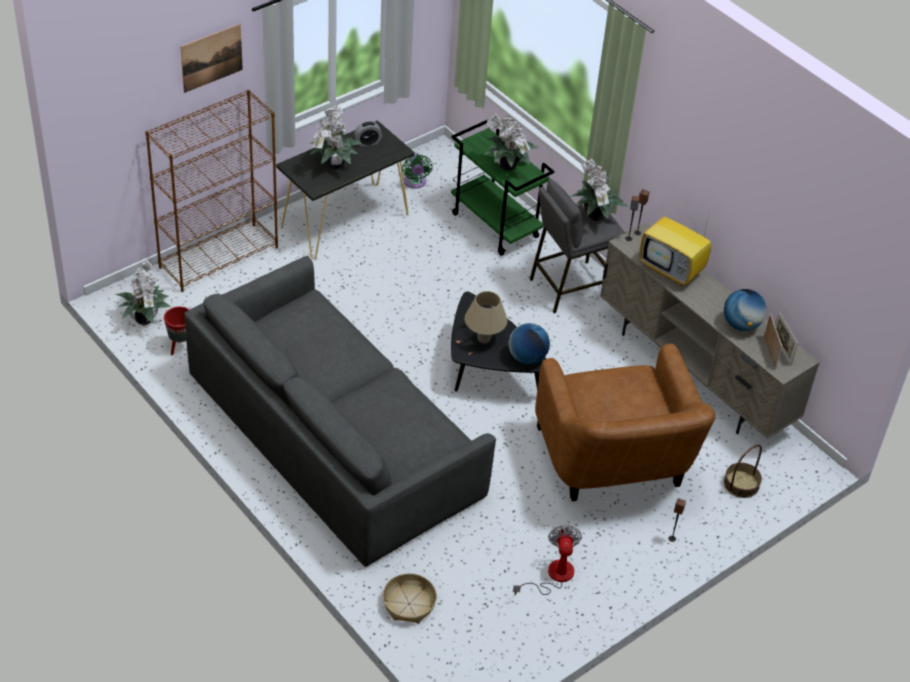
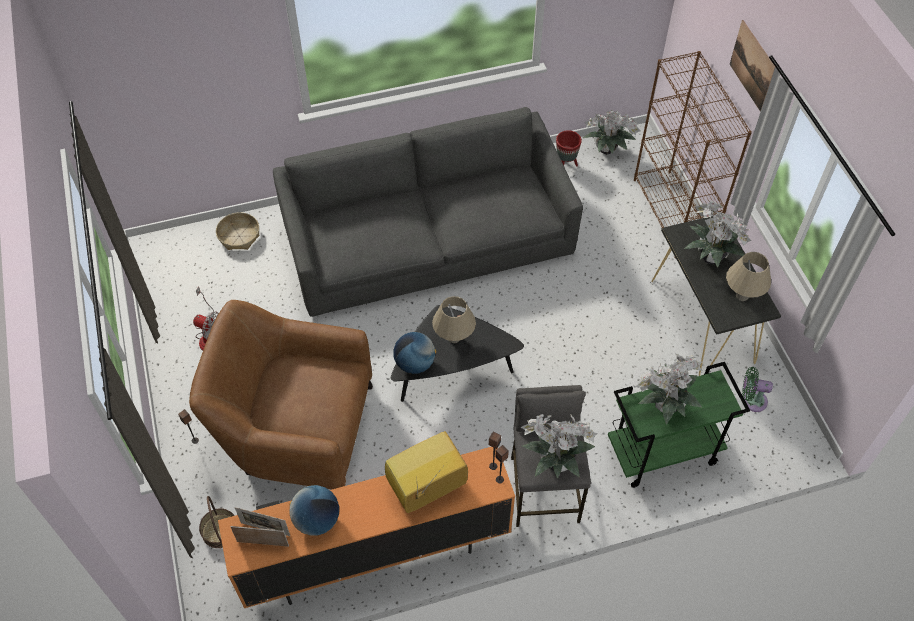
camera: 115 degrees right, 10 degrees up
alarm clock [354,121,382,147] -> beige table lamp [726,252,771,301]
beige tv stand [600,223,820,439] -> orange tv stand [218,447,515,608]

